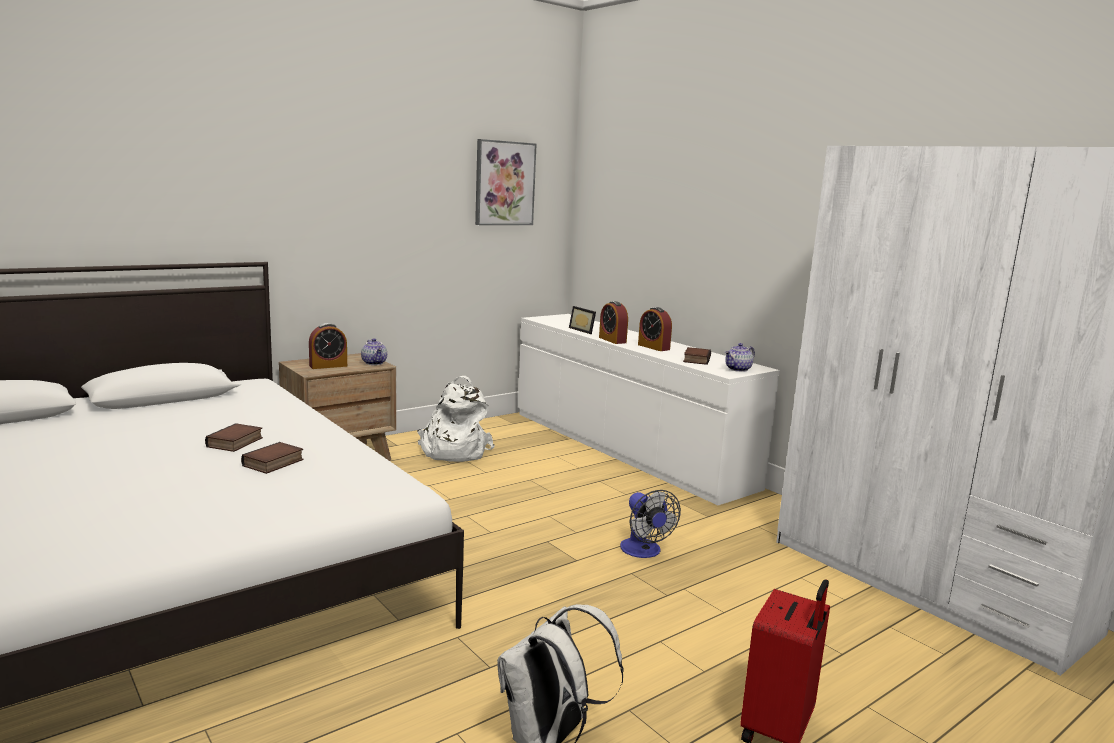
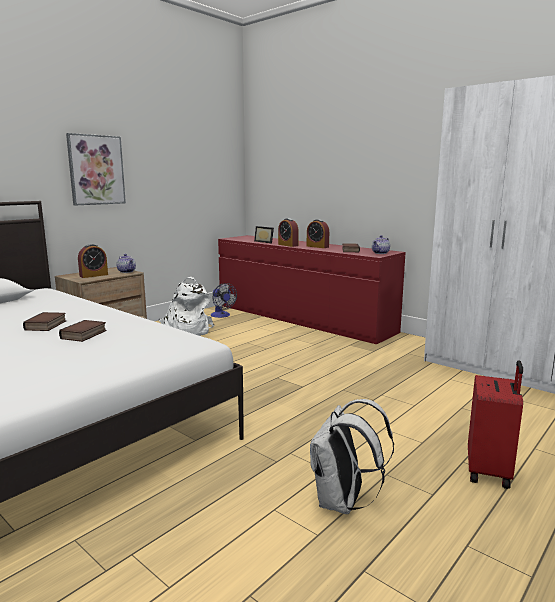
camera: 10 degrees left, 0 degrees up
picture [475,139,537,225] -> picture moved to [66,133,126,205]
white dresser [518,314,780,505] -> red dresser [218,235,406,344]
fan [620,490,681,558] -> fan moved to [211,283,237,318]

